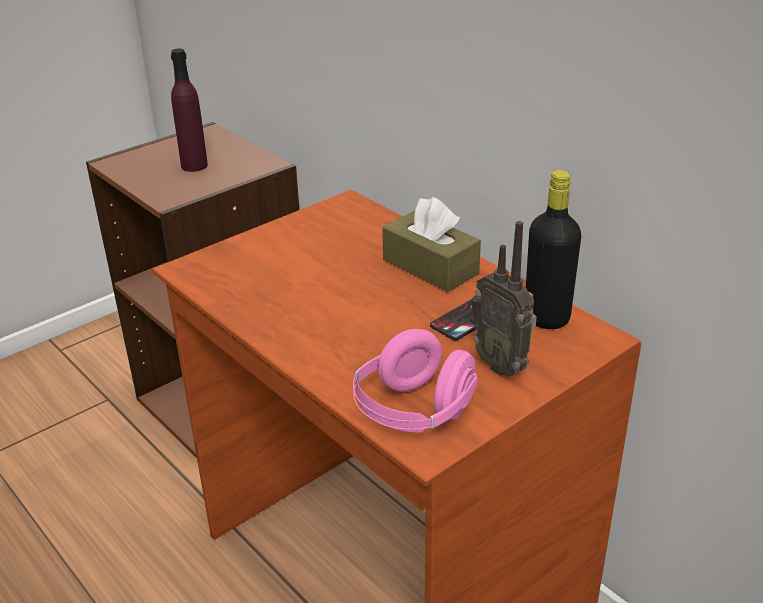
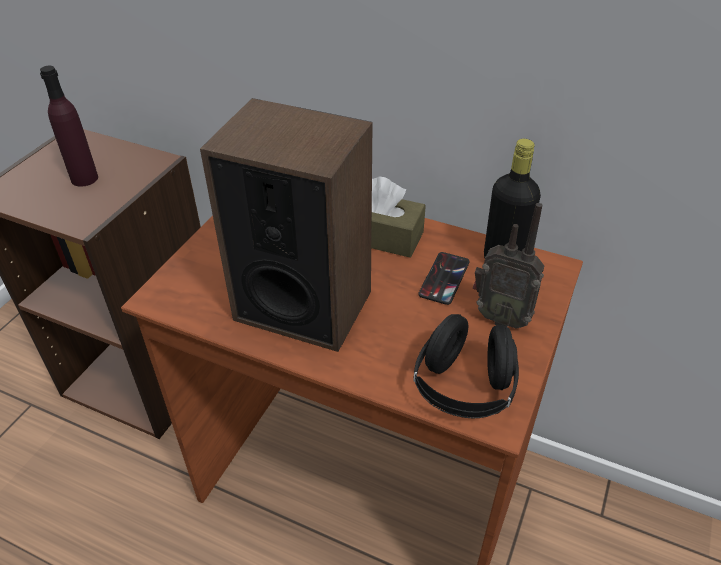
camera: 25 degrees left, 10 degrees up
pink headphones [353,329,477,433] -> black headphones [413,314,519,418]
none -> speaker [200,98,373,352]

